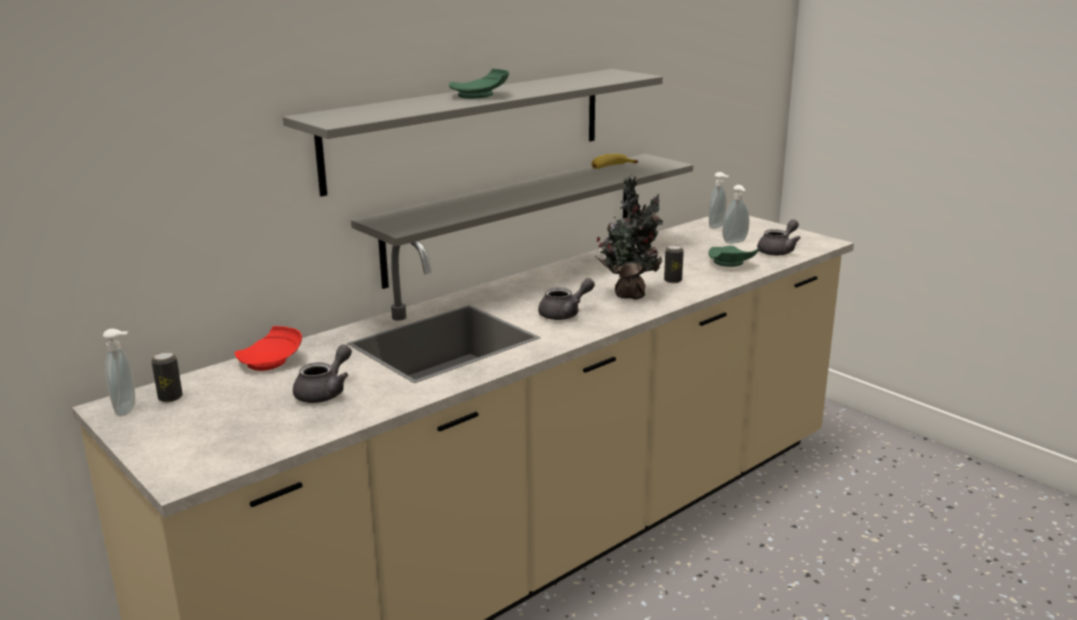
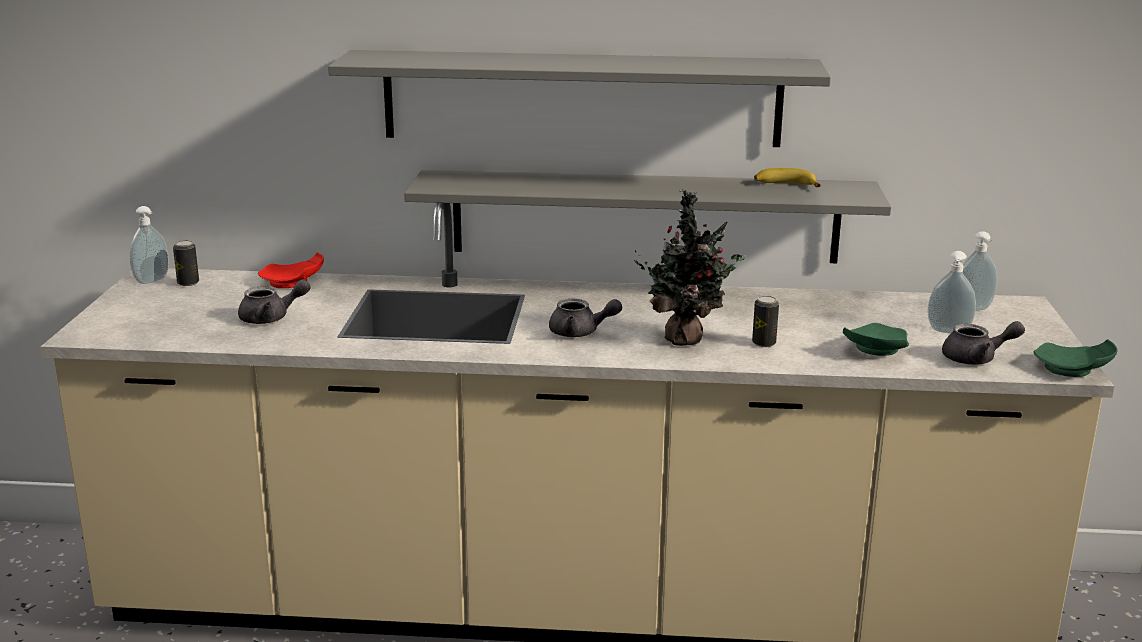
camera: 45 degrees right, 0 degrees up
green plate [449,69,509,99] -> green plate moved to [1034,339,1118,377]

